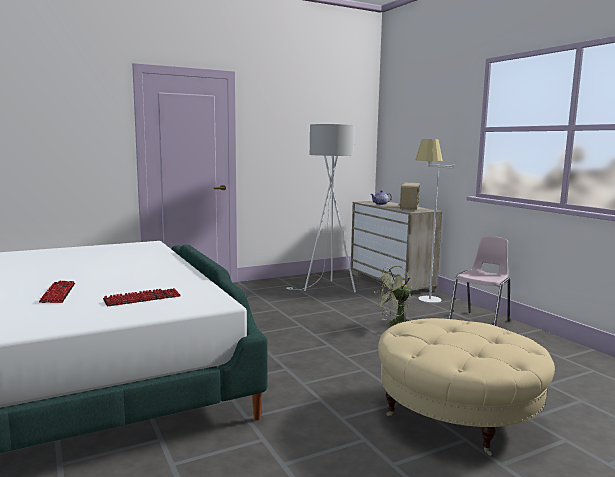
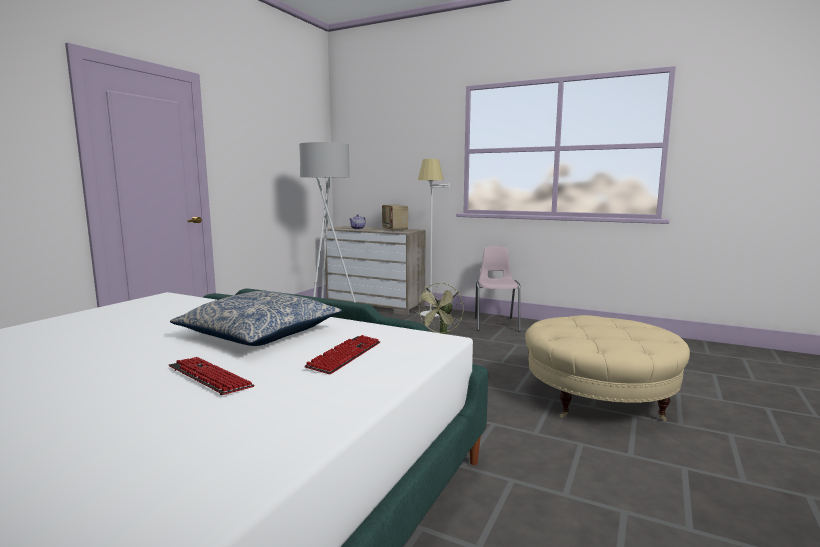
camera: 35 degrees left, 0 degrees up
none -> pillow [170,291,342,346]

